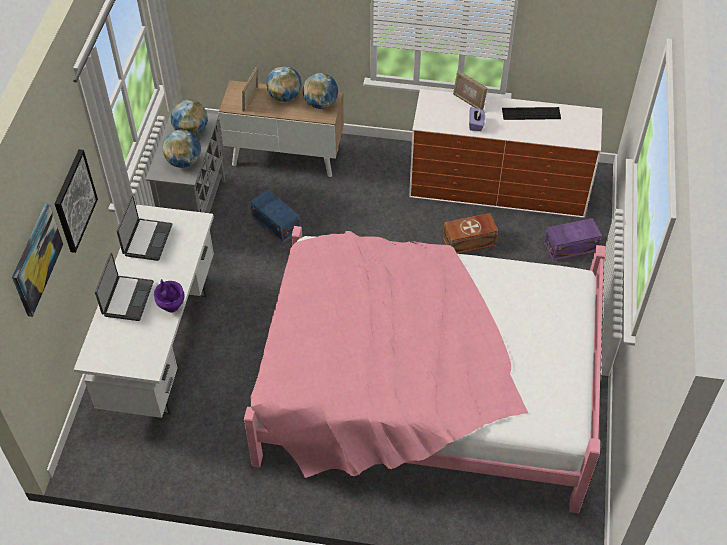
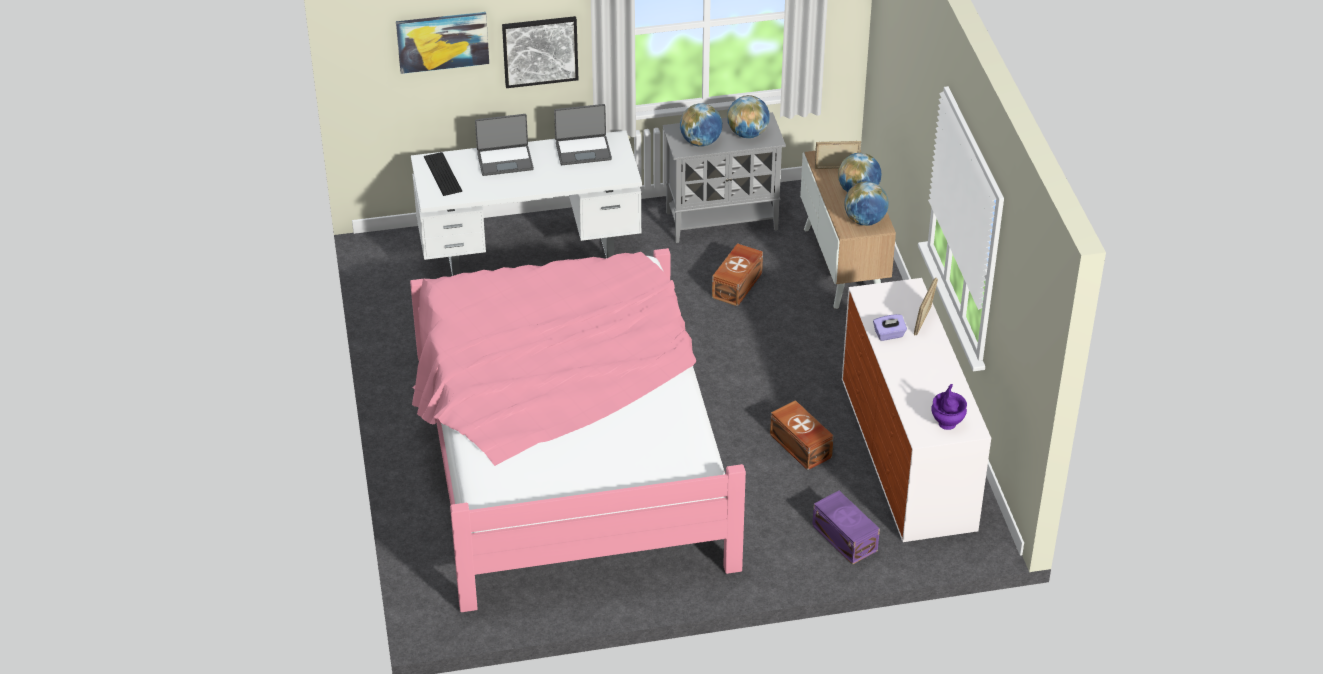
camera: 70 degrees right, 10 degrees down
purple vase [154,279,185,313] -> purple vase moved to [931,384,967,430]
blue storage box [250,189,300,243] -> brown storage box [712,243,763,306]
keyboard [502,107,561,120] -> keyboard moved to [424,152,462,196]

